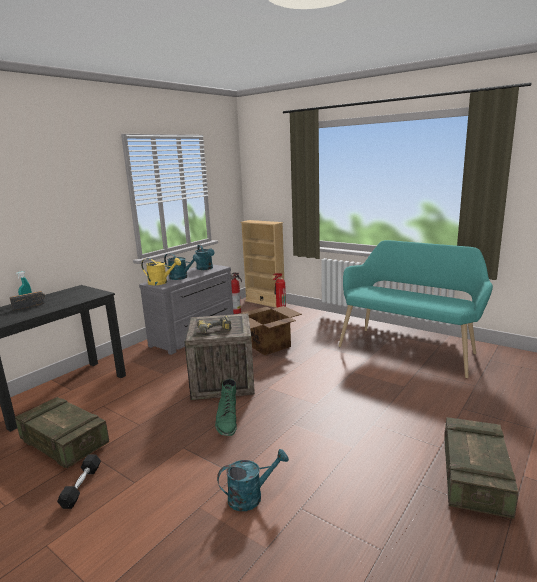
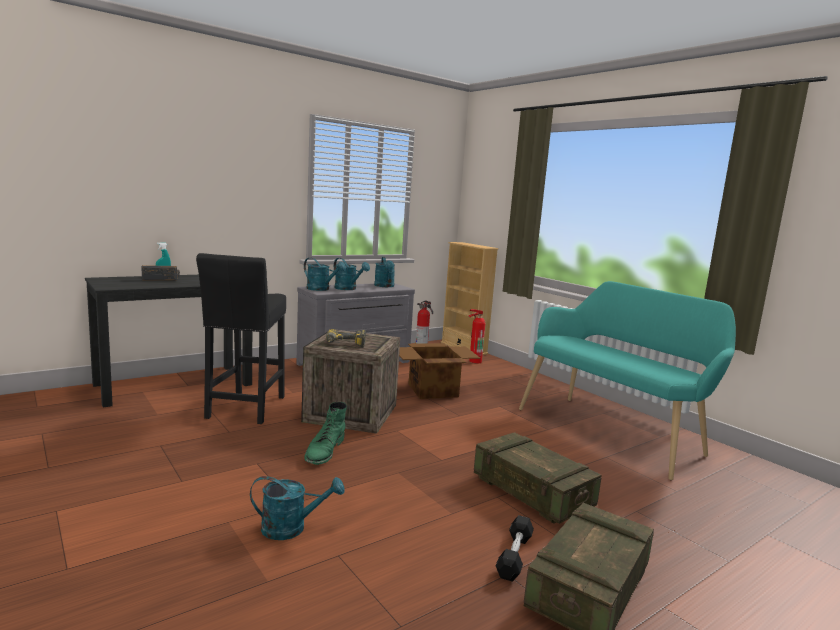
camera: 15 degrees right, 5 degrees down
crate [15,397,109,468] -> crate moved to [474,432,602,524]
black dumbbell [57,454,101,509] -> black dumbbell moved to [496,515,534,582]
yellow watering can [141,258,181,285] -> turquoise watering can [304,258,346,291]
none -> black stool [196,253,286,424]

